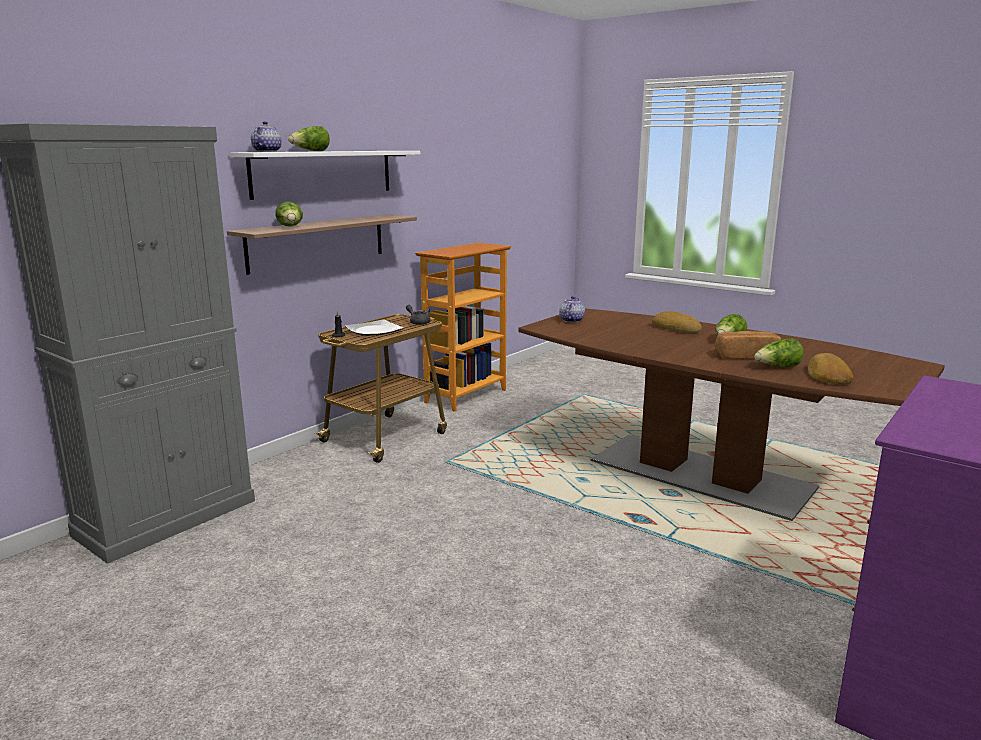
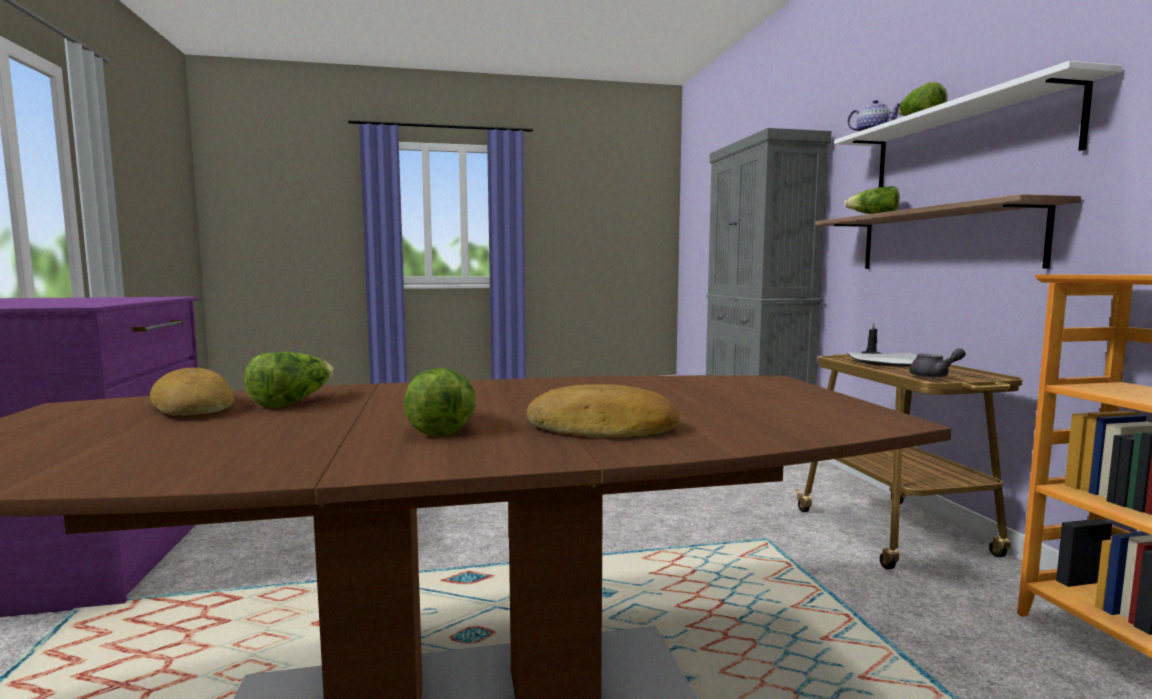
camera: 130 degrees right, 10 degrees down
teapot [559,296,585,323] -> none
bread [715,331,781,359] -> none

